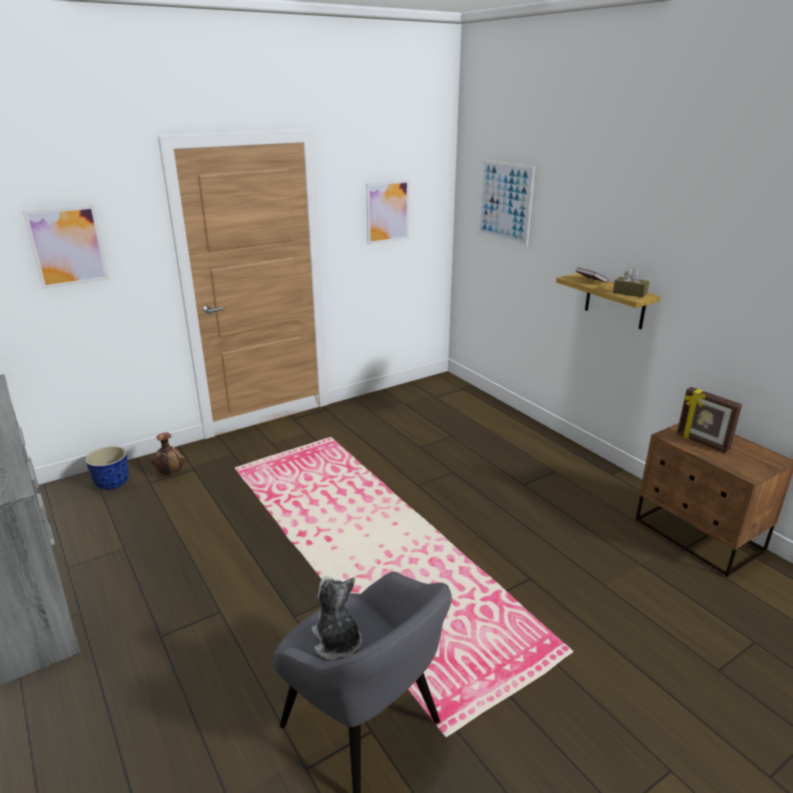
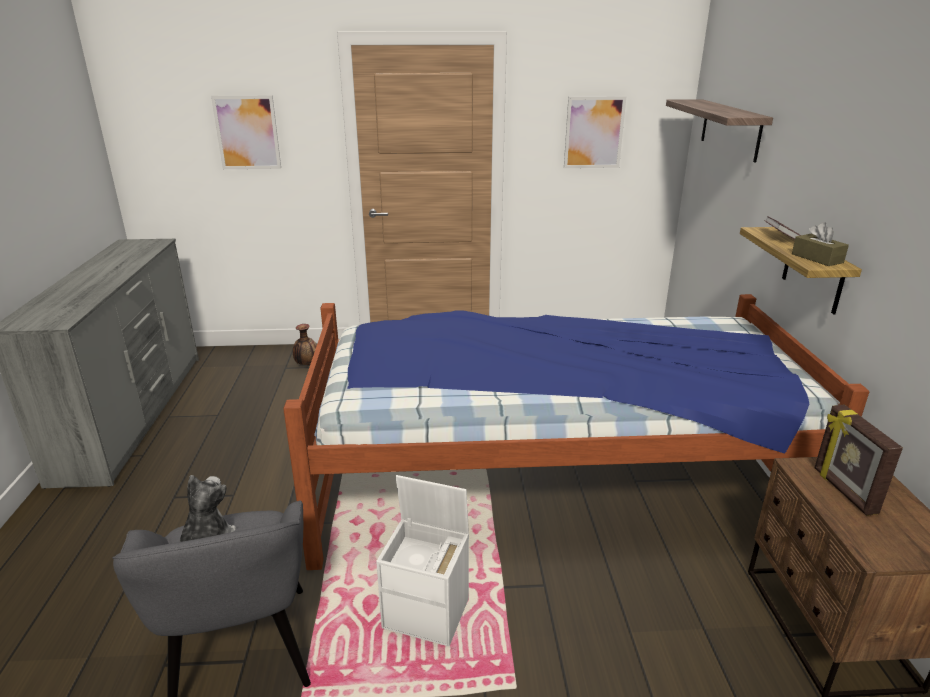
camera: 30 degrees right, 0 degrees up
planter [85,446,129,490] -> none
picture [478,159,535,247] -> shelf [666,99,773,162]
none -> bed [283,294,869,570]
none -> white storage box [376,475,469,647]

